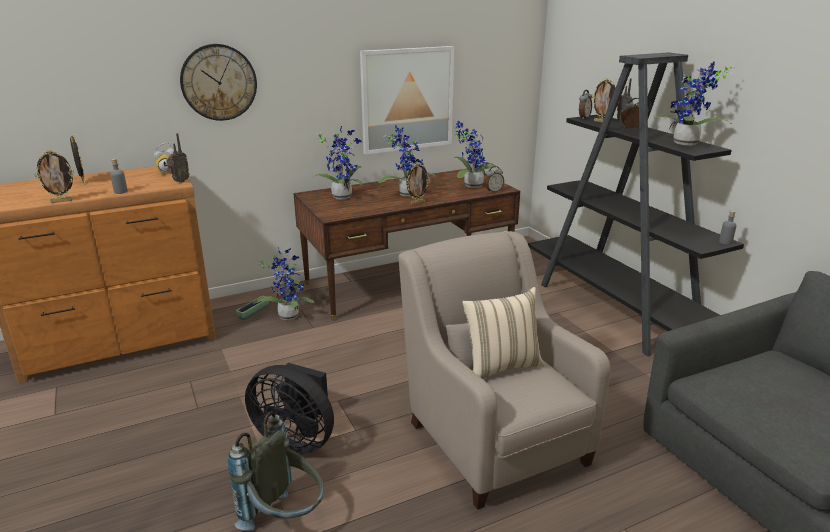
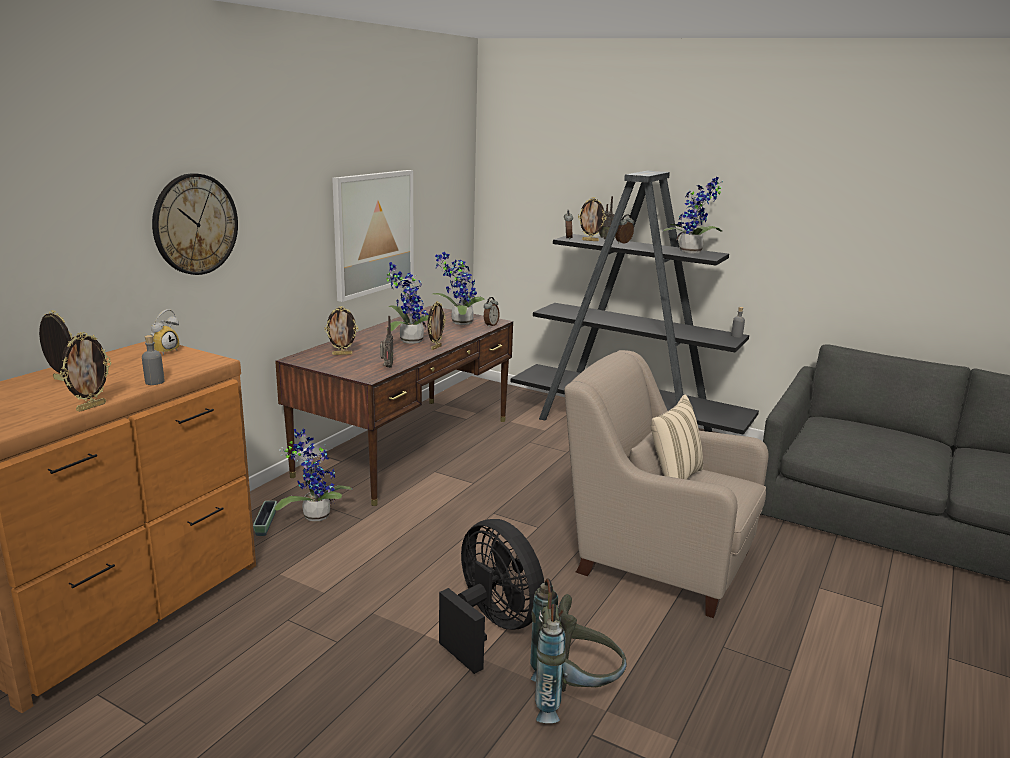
camera: 35 degrees left, 5 degrees down
radio [166,133,190,183] -> radio moved to [380,316,393,368]
black fan [245,363,334,455] -> black fan turned 120 degrees counterclockwise [439,519,544,674]
potted plant [311,126,363,199] -> picture frame [325,306,358,355]

